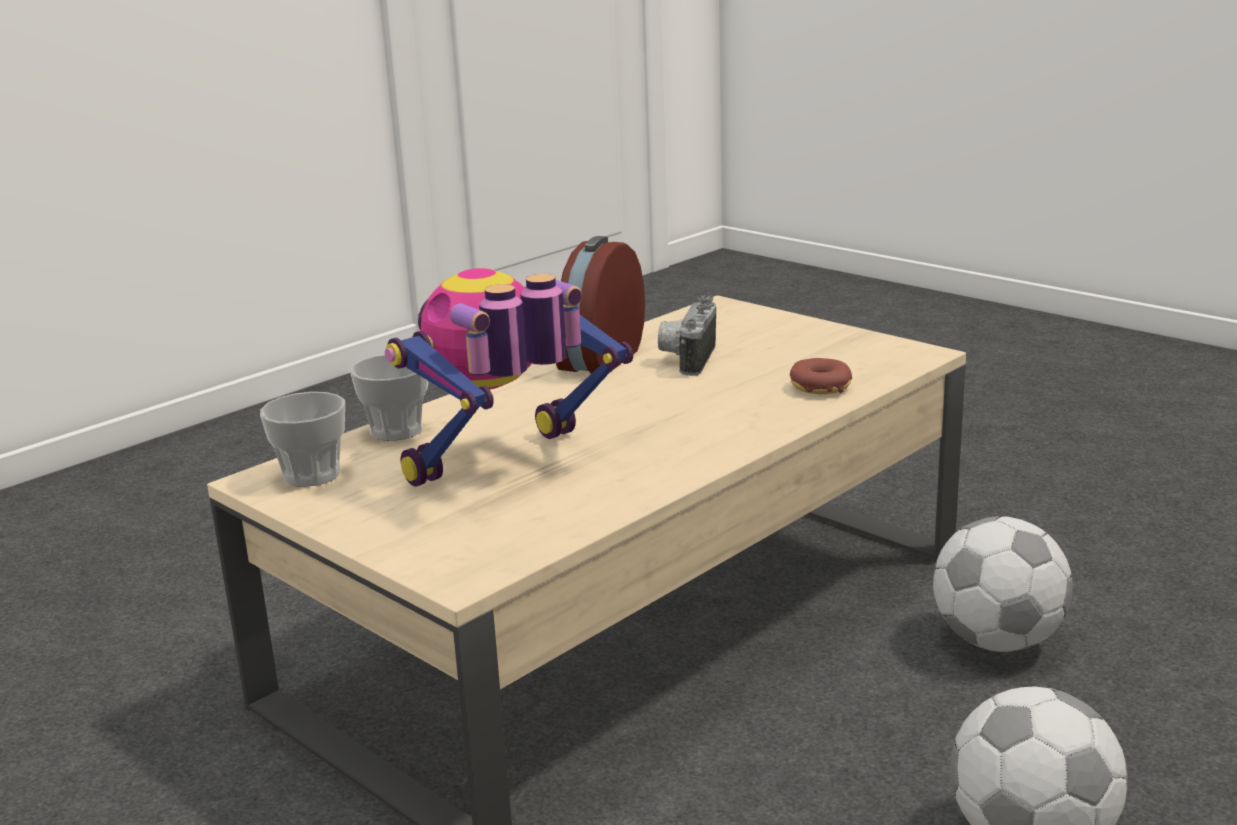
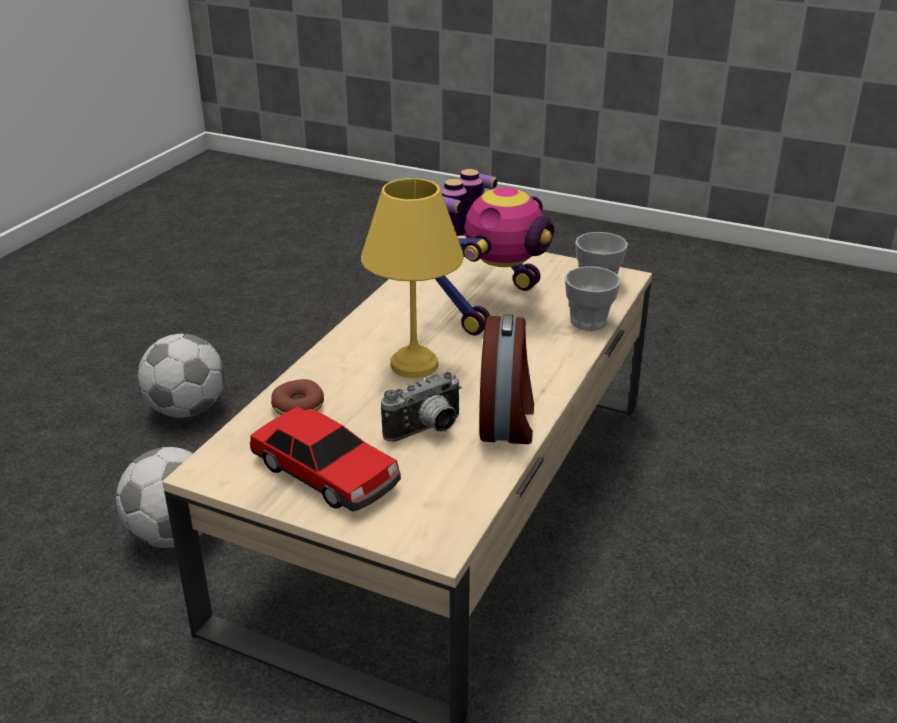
camera: 160 degrees right, 10 degrees up
camera [658,295,716,376] -> camera turned 60 degrees clockwise [381,372,462,442]
none -> toy car [250,407,401,512]
none -> yellow table lamp [361,178,464,378]

